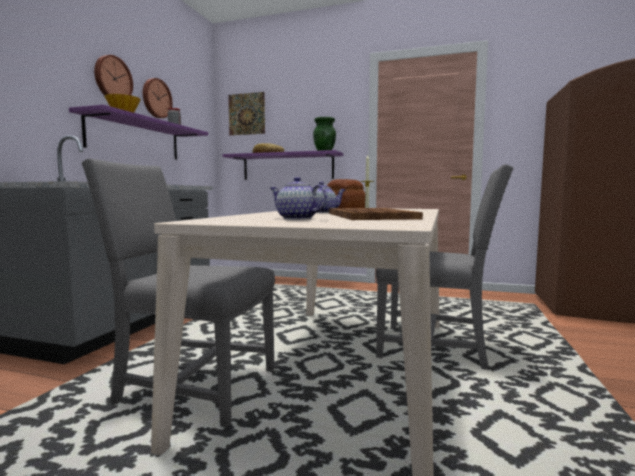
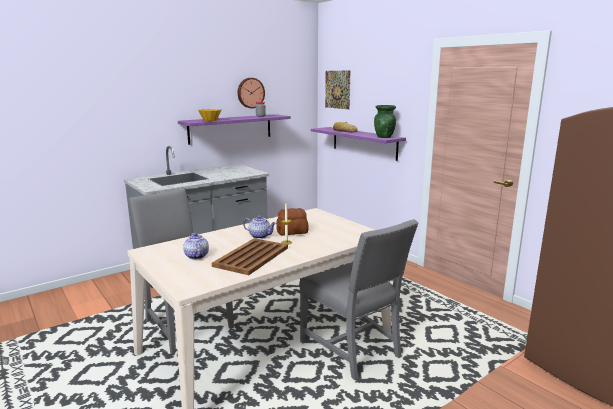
camera: 35 degrees right, 10 degrees up
wall clock [94,55,133,96] -> none

